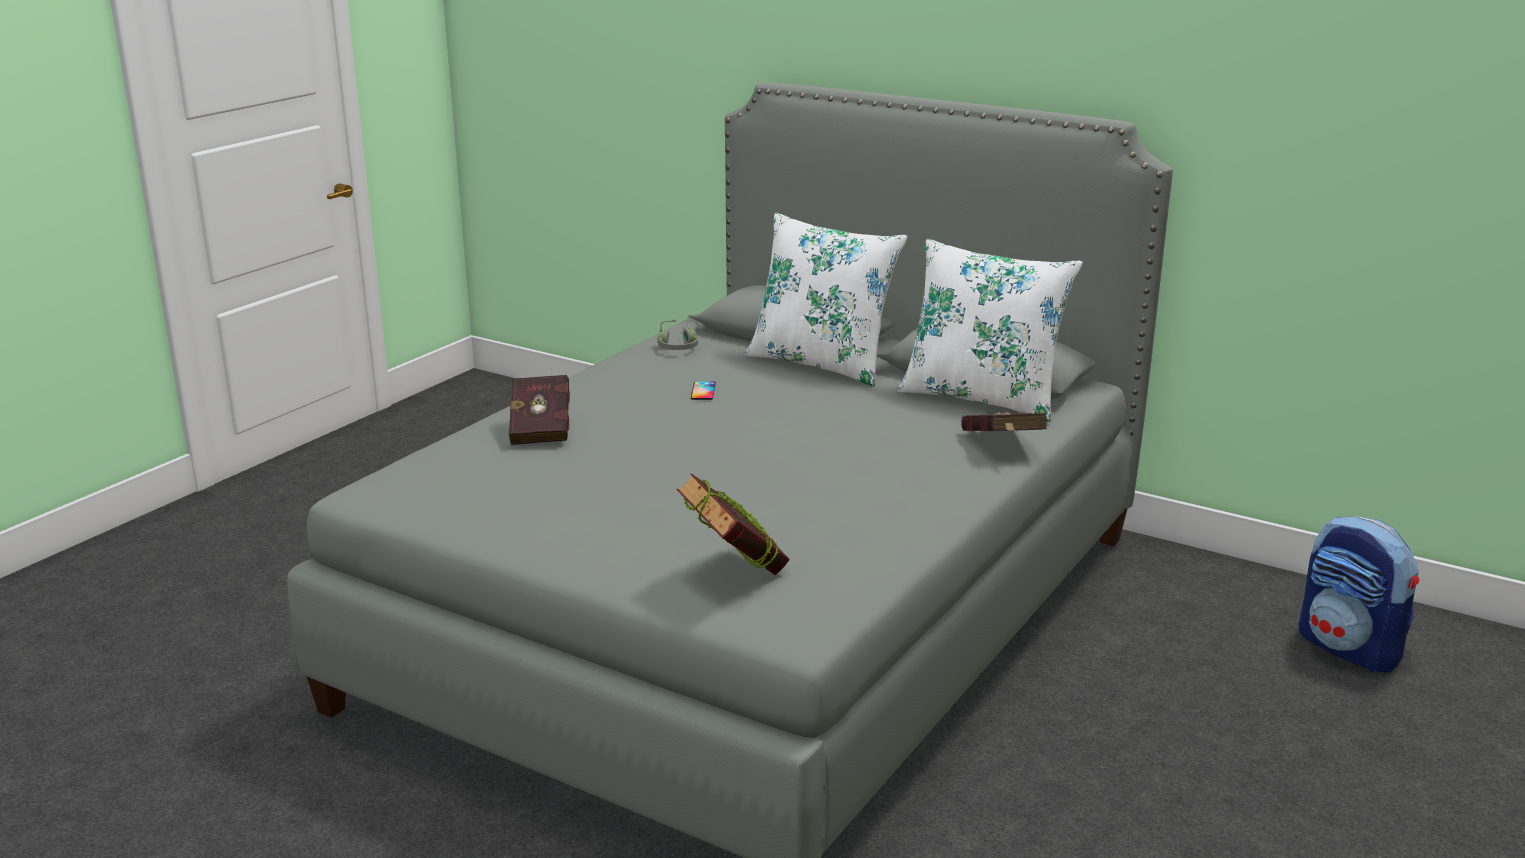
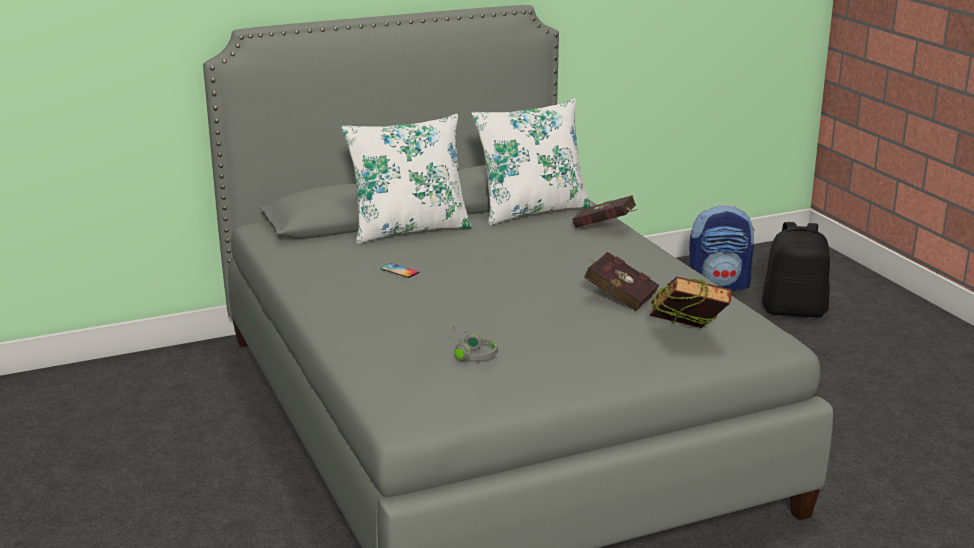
camera: 55 degrees left, 0 degrees up
red book [509,375,570,445] -> red book moved to [584,252,659,311]
grey headphones [658,319,698,350] -> grey headphones moved to [447,326,498,361]
none -> black backpack [762,222,830,318]

